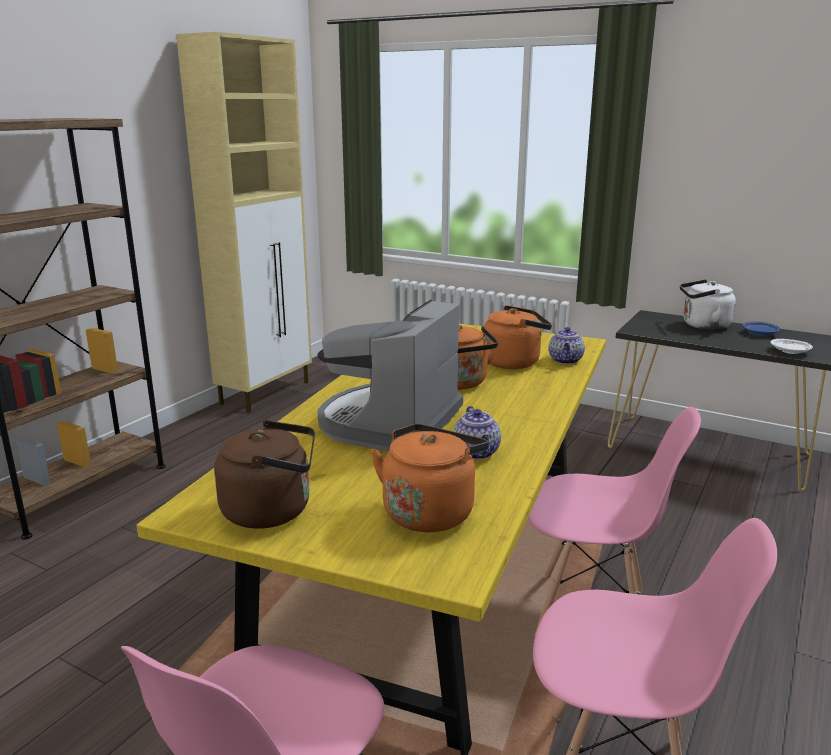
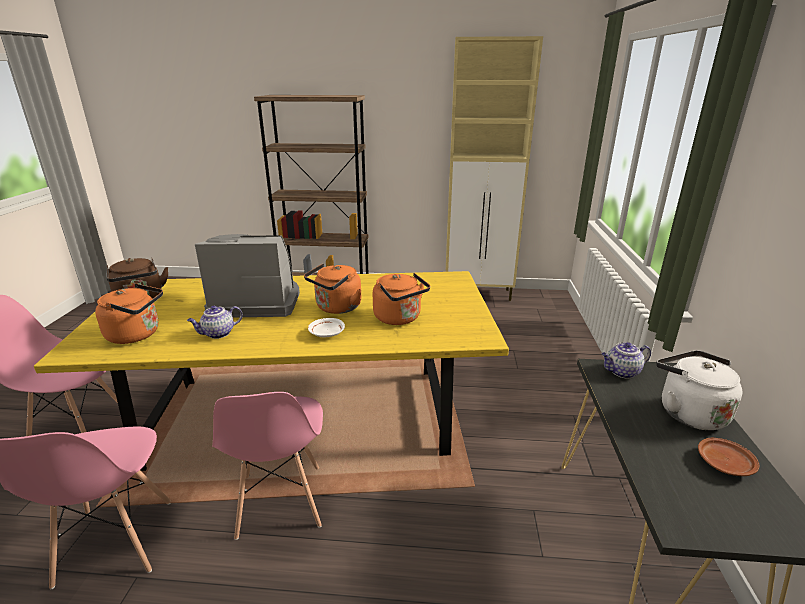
camera: 65 degrees right, 5 degrees up
teapot [548,327,585,364] -> teapot moved to [602,342,651,379]
blue plate [742,322,780,336] -> brown plate [698,438,759,476]
white plate [771,339,813,354] -> white plate moved to [308,318,345,337]

